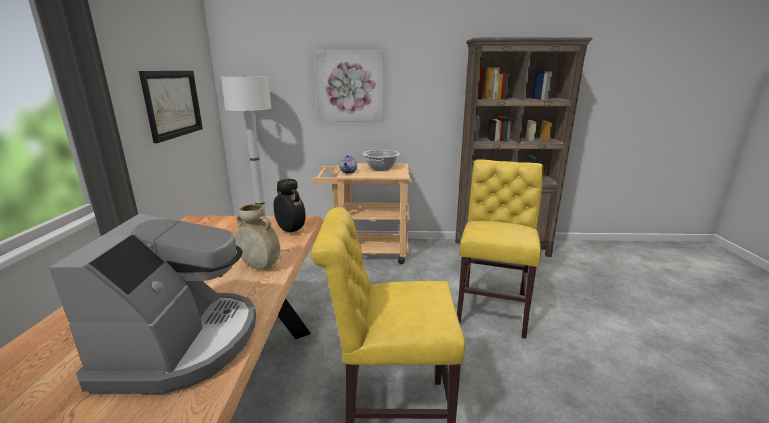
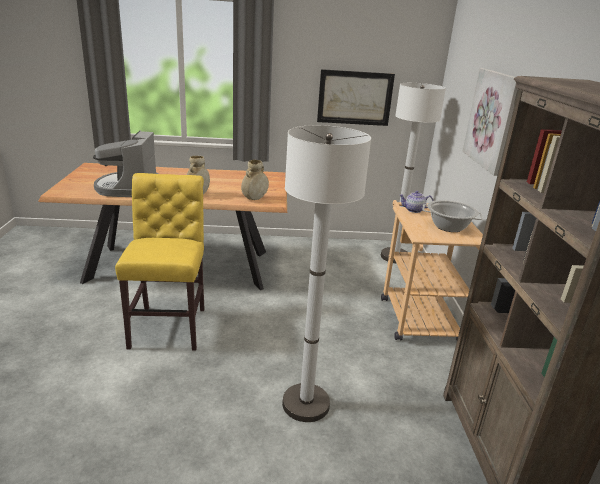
camera: 85 degrees right, 5 degrees up
coffee machine [49,213,256,394] -> coffee machine turned 90 degrees clockwise [93,131,159,197]
black vase [273,179,306,232] -> beige vase [241,160,269,200]
yellow chair [457,159,544,339] -> white floor lamp [282,125,371,422]

